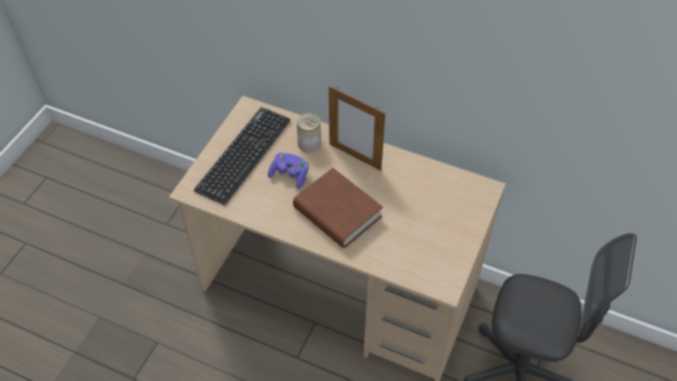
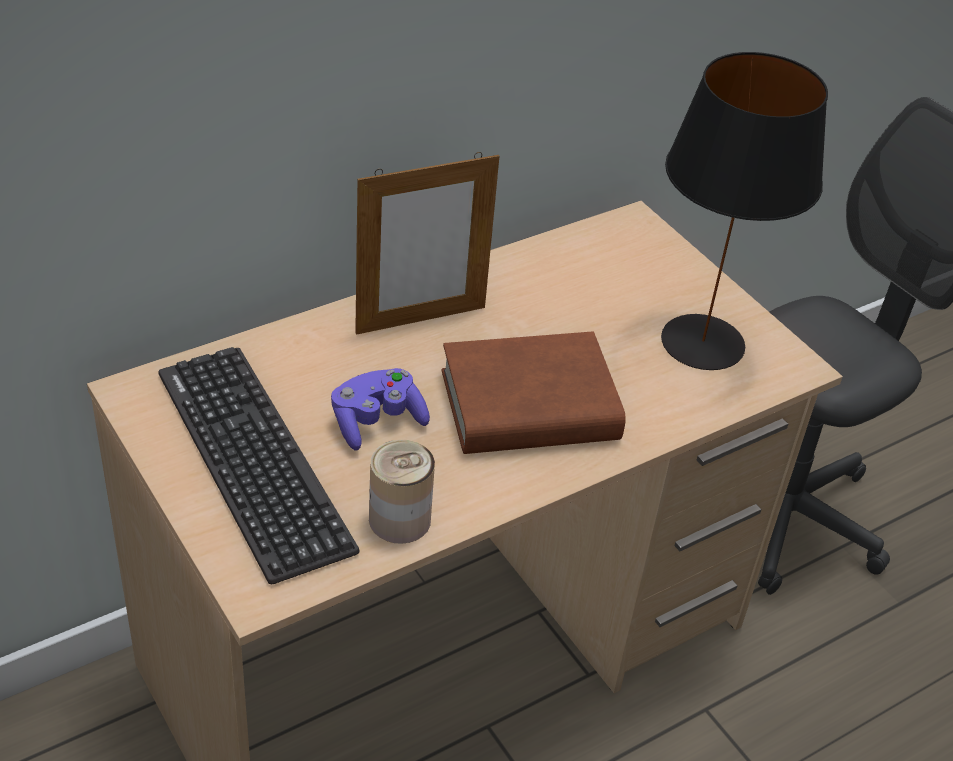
camera: 60 degrees left, 10 degrees down
can [297,113,321,153] -> can moved to [369,439,435,544]
none -> black table lamp [661,52,828,370]

